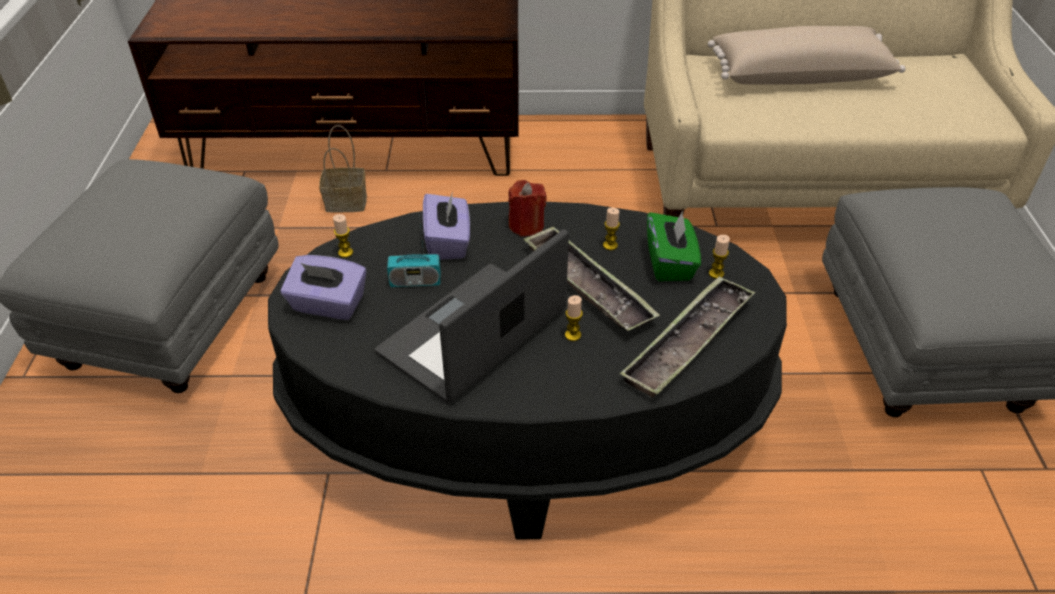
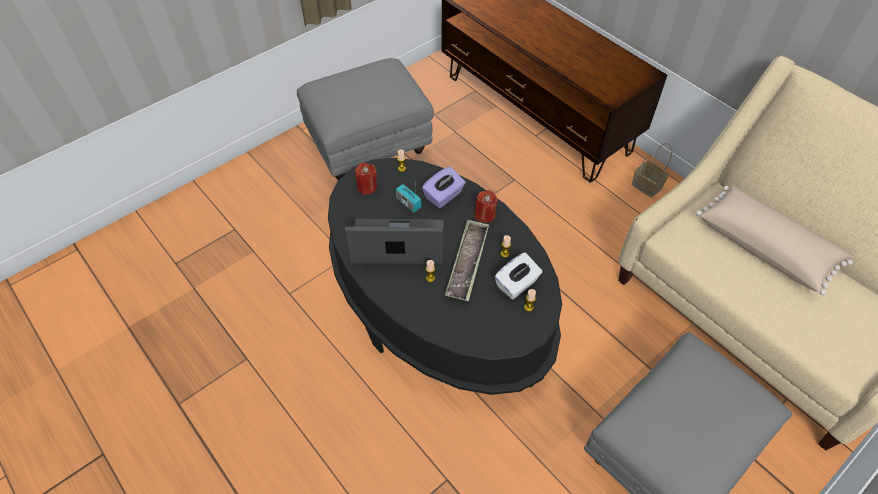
camera: 50 degrees right, 10 degrees up
purple tissue box [280,255,367,320] -> red candle [355,163,377,195]
basket [319,125,367,213] -> basket moved to [632,143,672,197]
tray [620,276,755,397] -> none
green tissue box [647,211,701,281] -> white tissue box [494,253,542,299]

